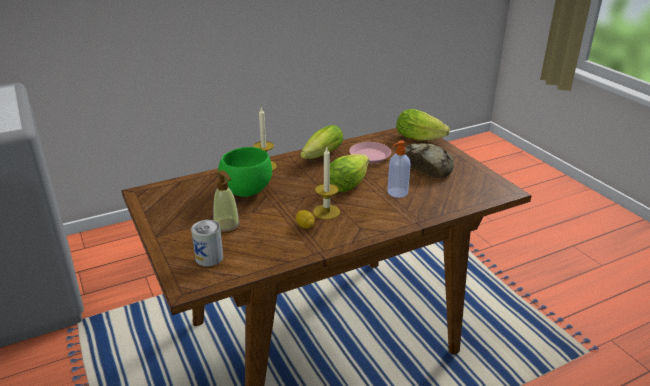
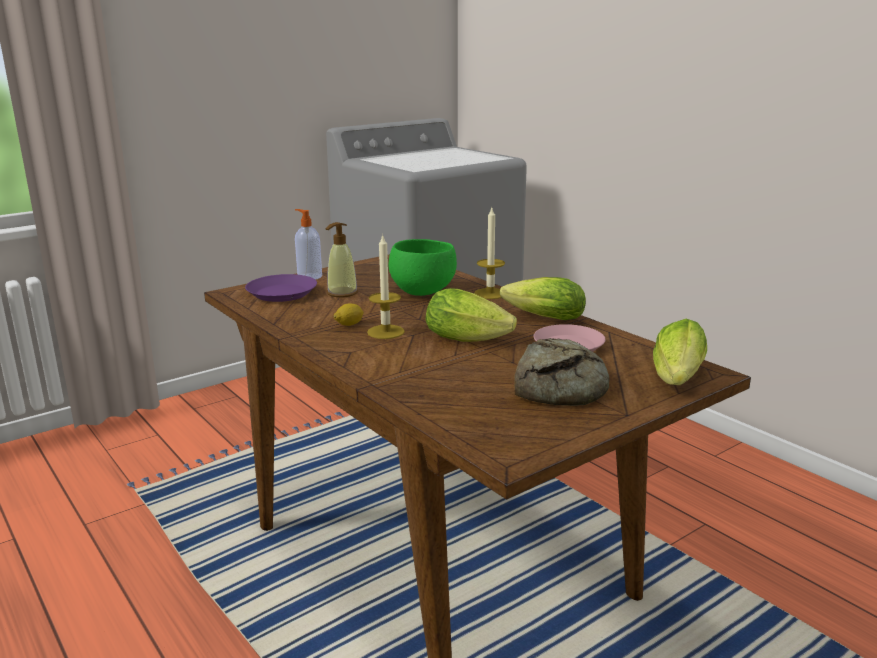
camera: 80 degrees right, 10 degrees down
can [191,220,223,267] -> purple plate [245,274,317,302]
soap dispenser [387,140,411,198] -> soap dispenser moved to [295,209,322,280]

